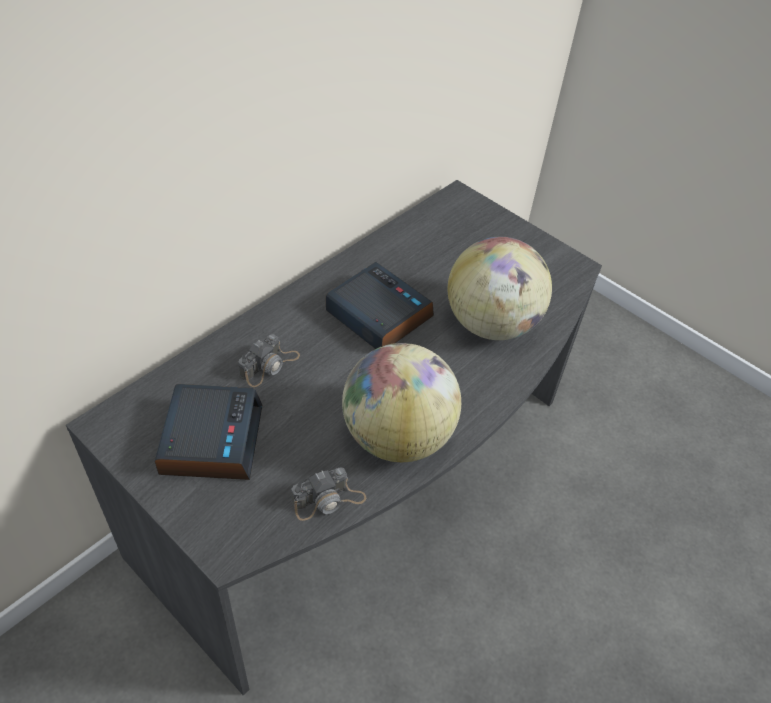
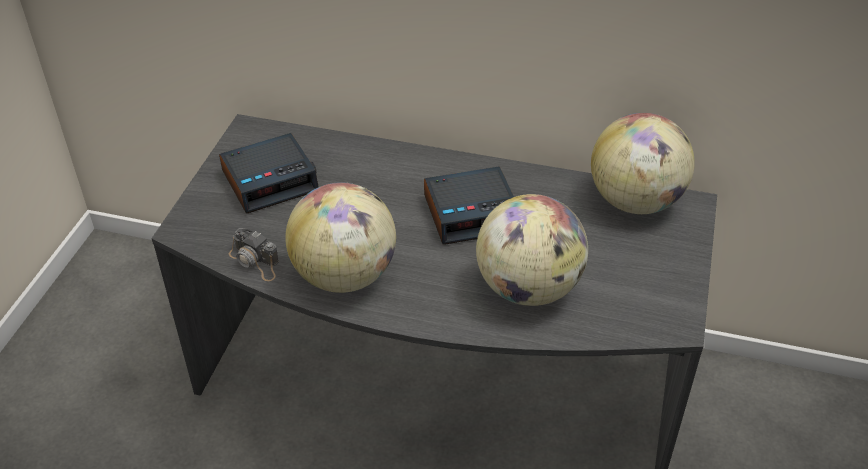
camera: 65 degrees right, 5 degrees down
camera [238,334,300,387] -> none
alarm clock [326,262,434,349] -> alarm clock turned 60 degrees clockwise [424,166,514,244]
none -> globe [591,113,695,214]

